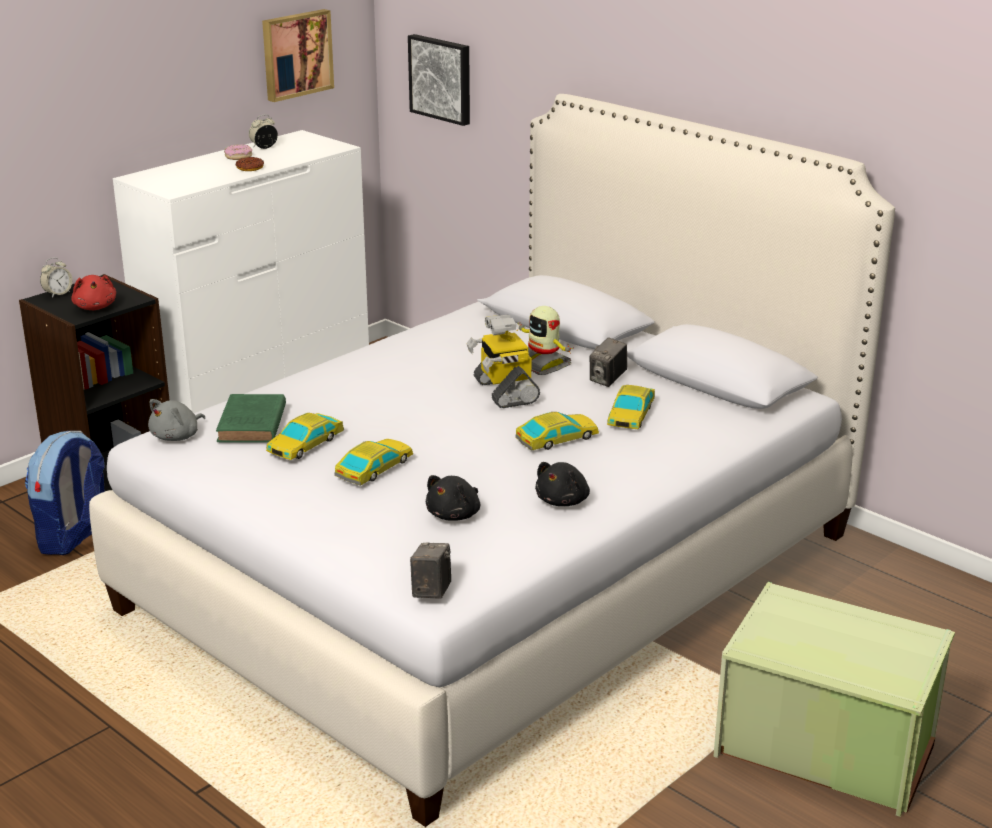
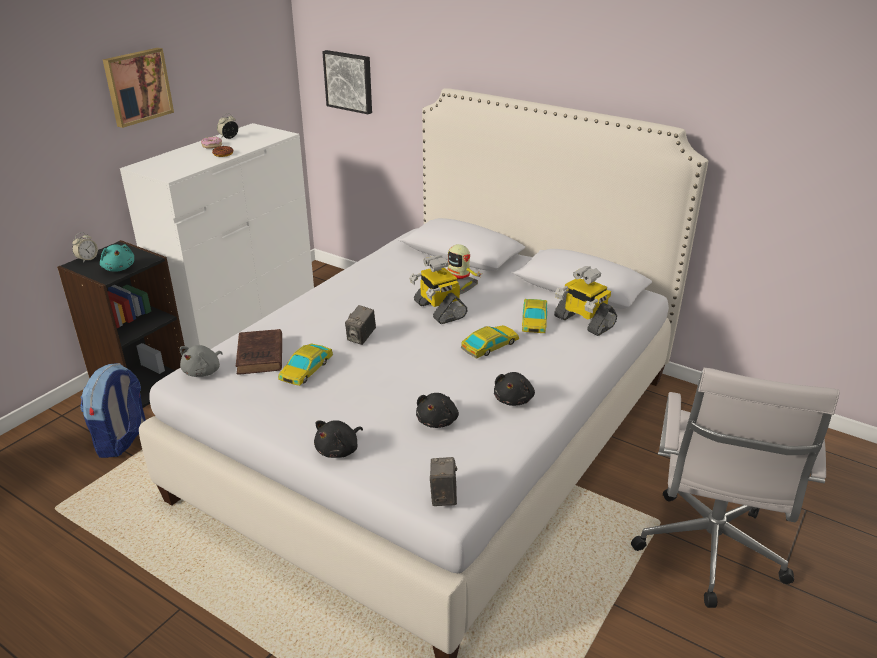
camera: 10 degrees left, 5 degrees up
red plush toy [71,275,116,310] -> turquoise plush toy [100,244,134,272]
green book [216,394,286,443] -> brown book [236,329,282,375]
picture [262,9,334,102] -> picture moved to [103,48,174,128]
toy car [334,439,413,486] -> none
camera [590,337,627,387] -> camera moved to [345,305,376,345]
green storage box [713,582,955,817] -> white office chair [631,368,839,608]
none -> black plush toy [314,420,363,458]
none -> toy robot [554,266,617,336]

